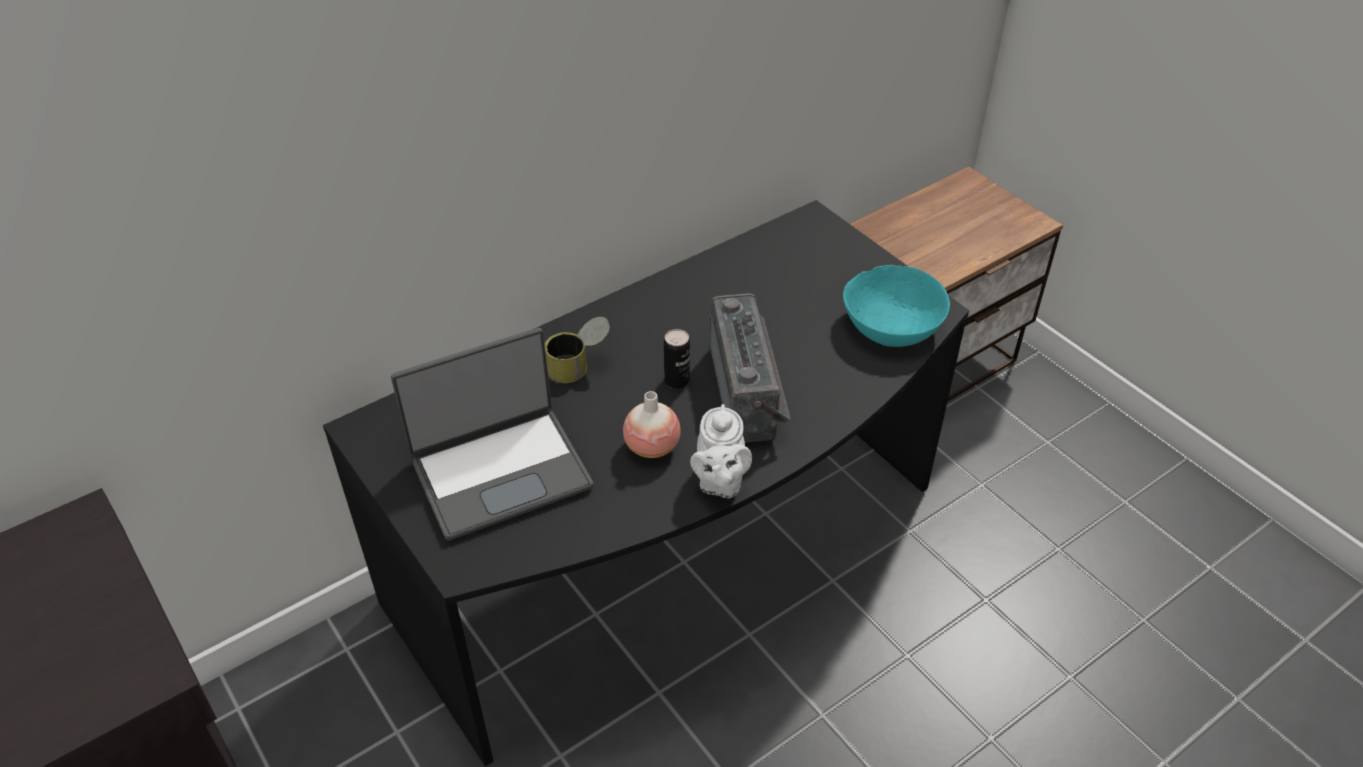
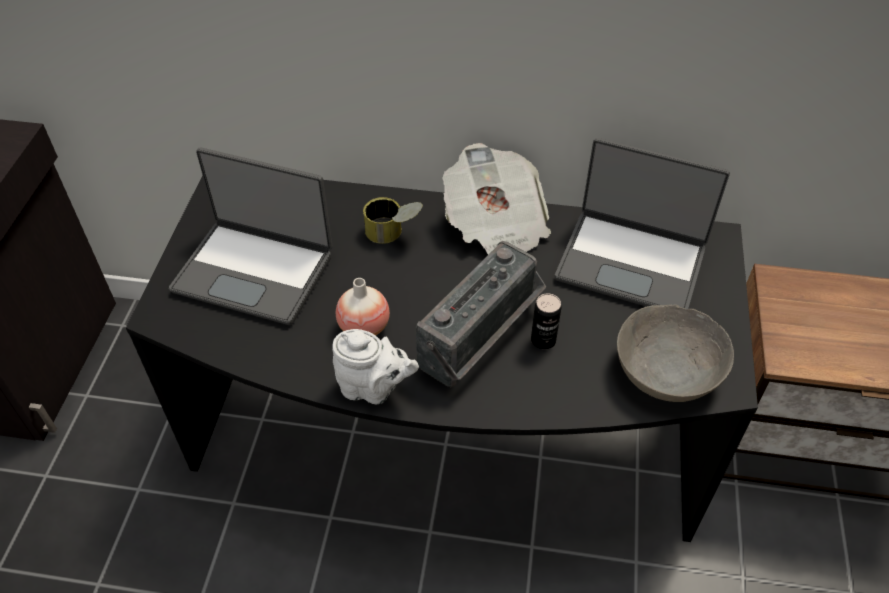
camera: 45 degrees right, 5 degrees up
can [664,329,690,389] -> can moved to [531,293,562,350]
white teapot [690,404,752,498] -> white teapot turned 120 degrees counterclockwise [332,329,419,405]
turquoise bowl [843,265,950,347] -> grey bowl [617,304,734,402]
none -> newspaper [442,143,551,255]
none -> laptop [555,138,730,309]

